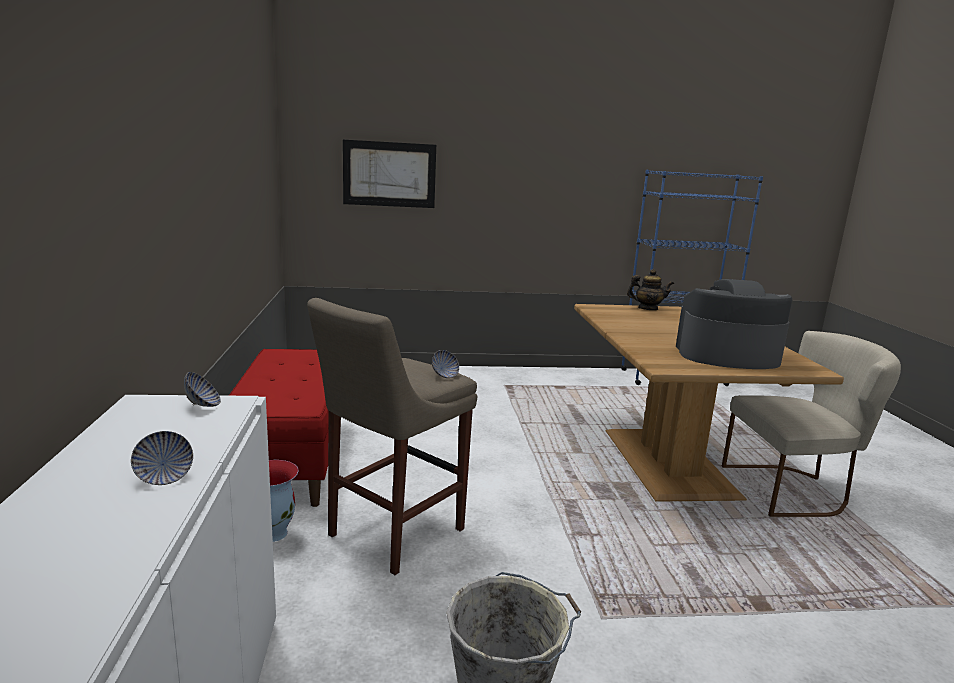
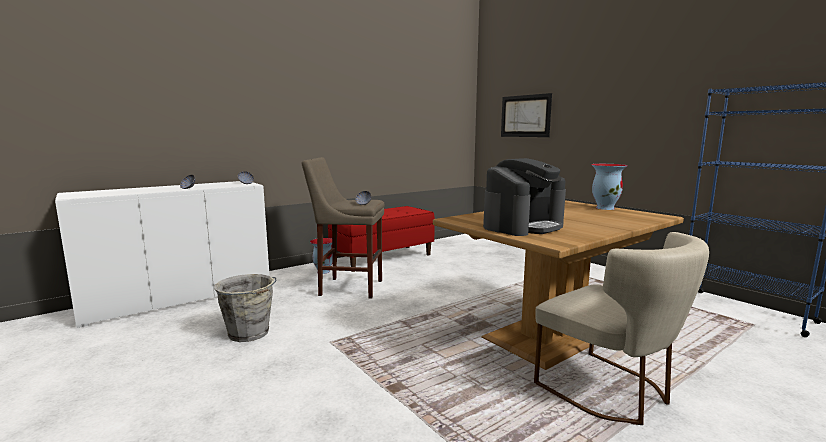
camera: 60 degrees right, 5 degrees down
teapot [627,269,674,310] -> vase [591,164,628,210]
coffee machine [676,279,792,369] -> coffee machine turned 75 degrees clockwise [483,158,566,236]

